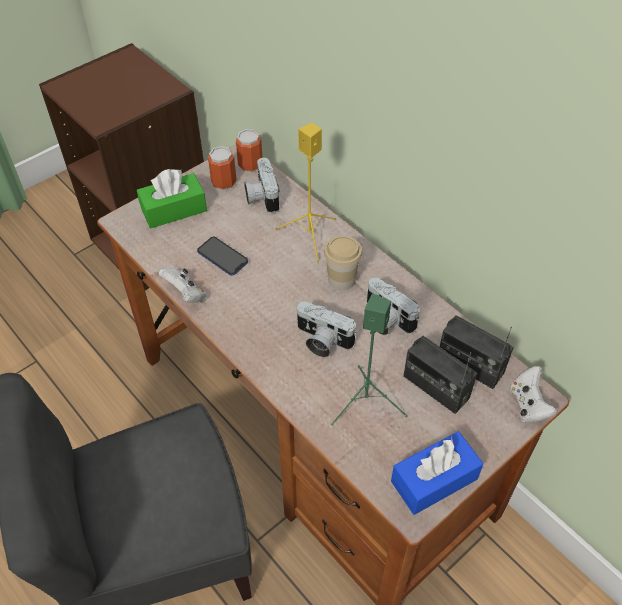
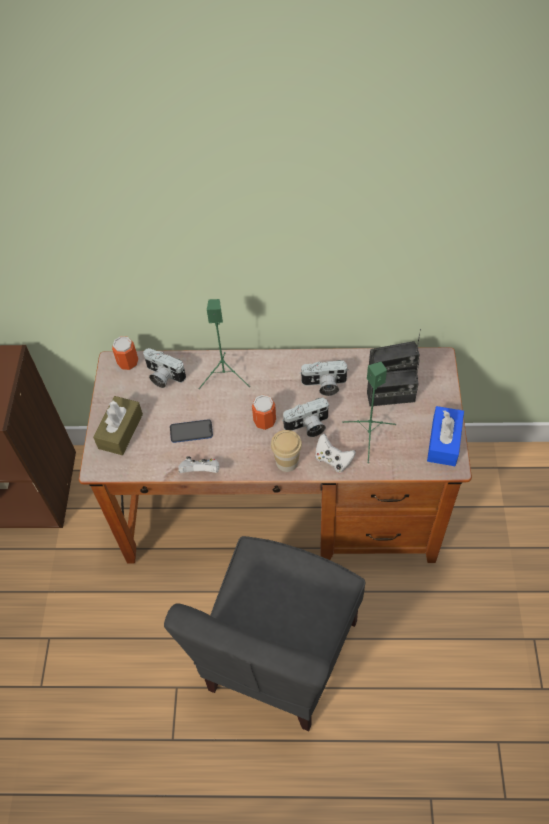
camera: 45 degrees left, 5 degrees up
green tissue box [137,169,207,229] -> brown tissue box [93,396,143,455]
can [208,146,237,190] -> can moved to [252,395,276,430]
yellow speaker [275,123,336,264] -> green speaker [198,299,250,389]
cup [324,236,362,291] -> cup moved to [271,430,302,472]
white game controller [510,366,558,423] -> white game controller moved to [315,433,356,472]

